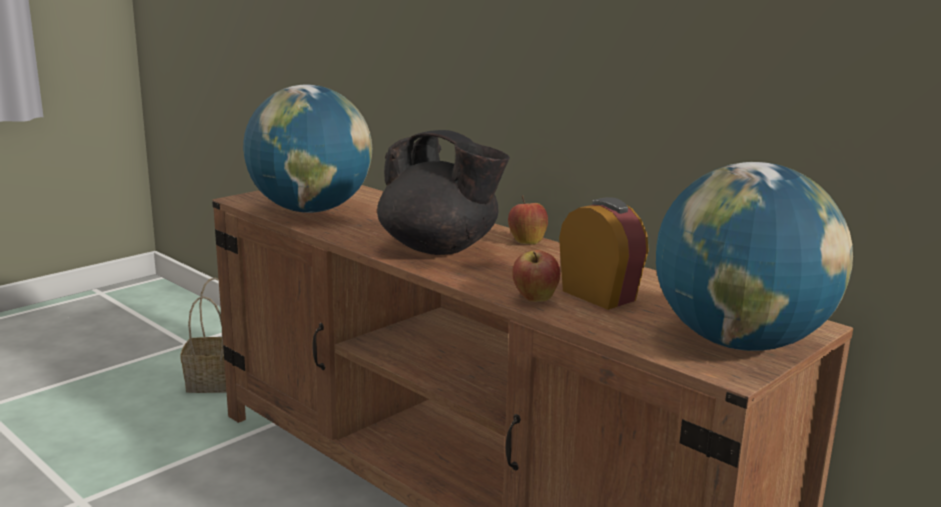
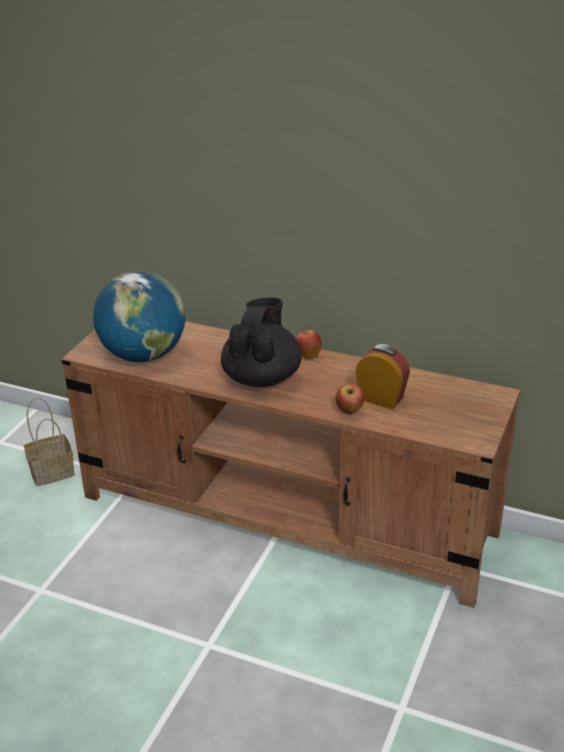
camera: 20 degrees left, 15 degrees up
black teapot [377,130,510,255] -> black teapot turned 90 degrees counterclockwise [221,297,302,387]
globe [656,162,853,351] -> none

